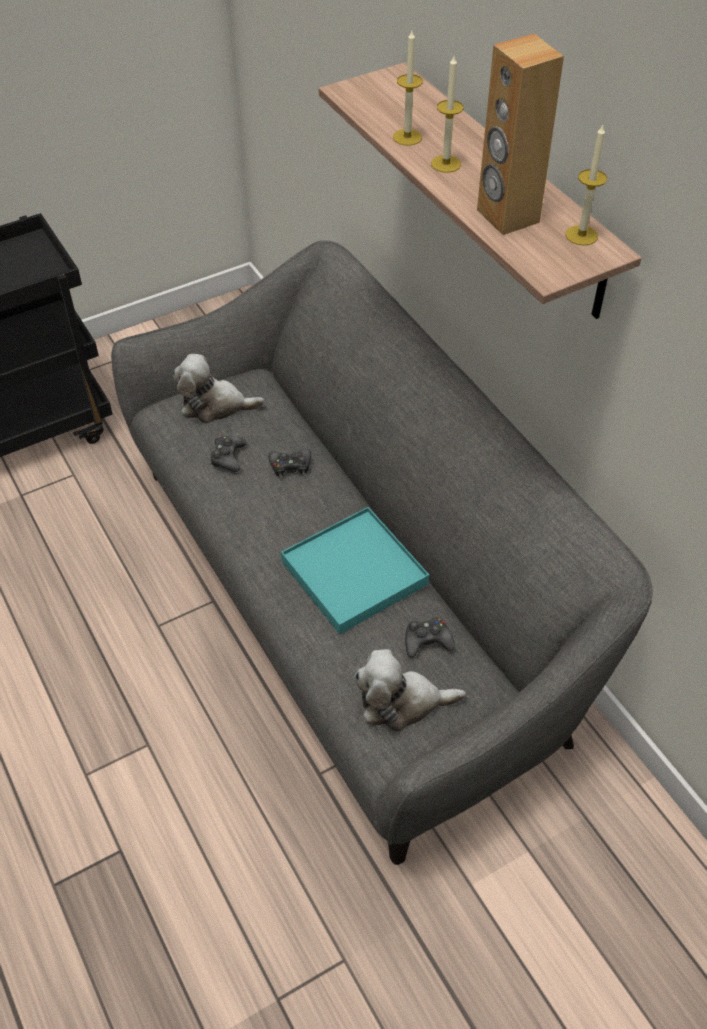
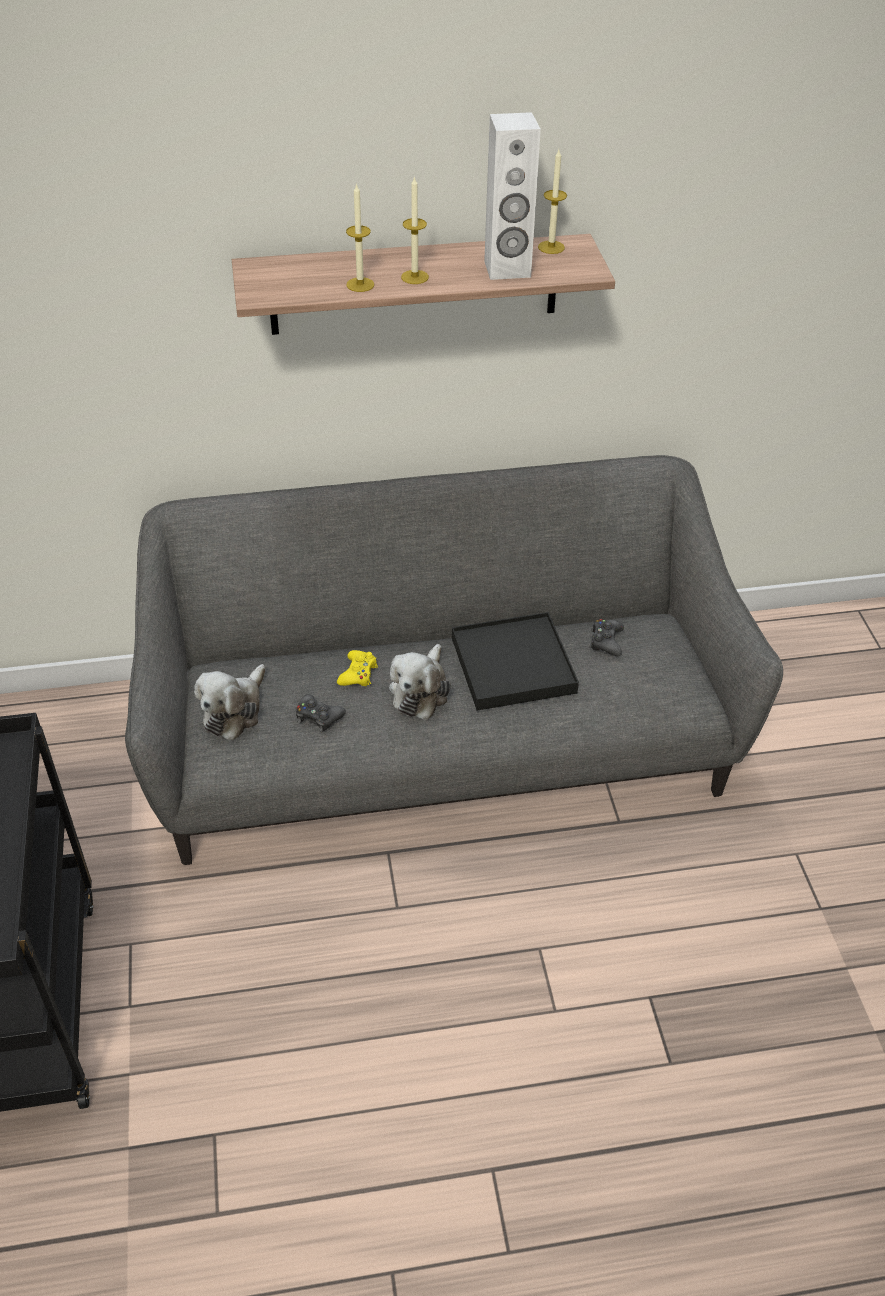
camera: 70 degrees left, 5 degrees down
black game controller [268,449,311,478] -> yellow game controller [337,650,378,686]
turquoise tray [281,507,429,634] -> black tray [452,612,579,711]
plush toy [354,649,466,732] -> plush toy moved to [389,644,451,720]
brown speaker [477,34,564,235] -> white speaker [484,112,541,280]

